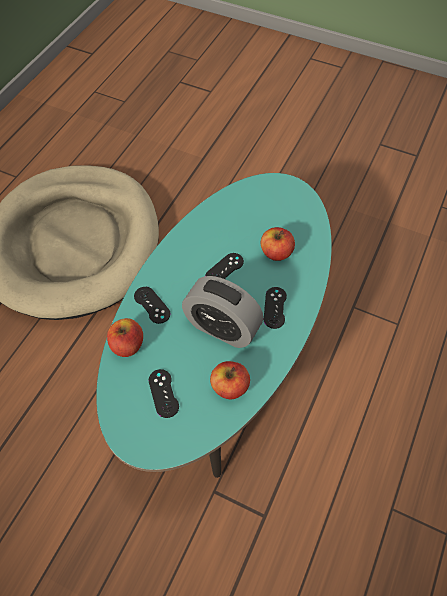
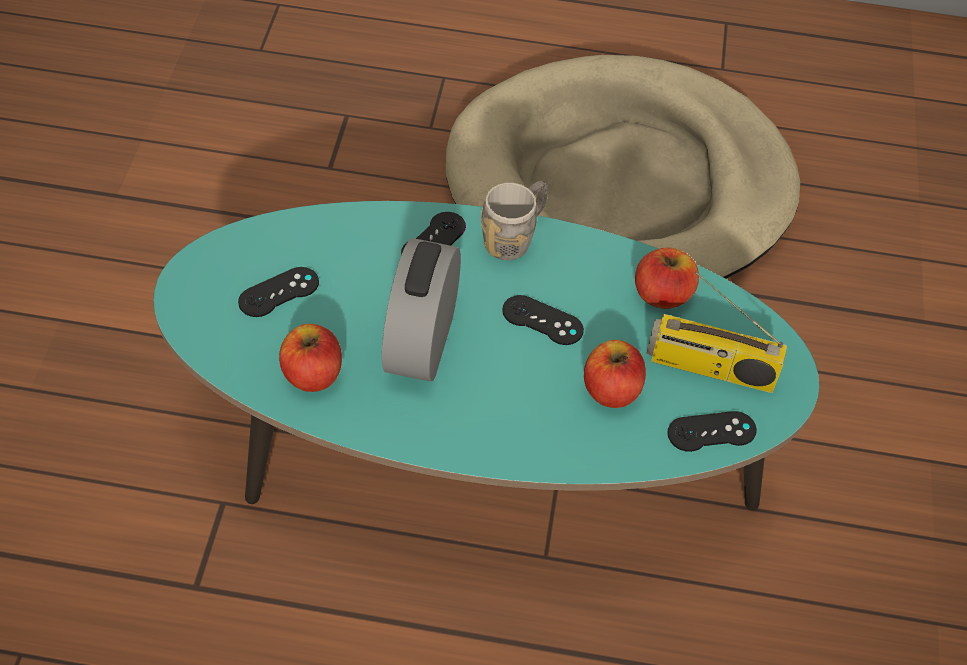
camera: 70 degrees right, 5 degrees down
apple [107,318,143,357] -> apple moved to [635,247,699,309]
black game controller [264,287,287,329] -> black game controller moved to [667,411,757,452]
none -> grey mug [481,181,548,260]
none -> radio [646,271,787,393]

